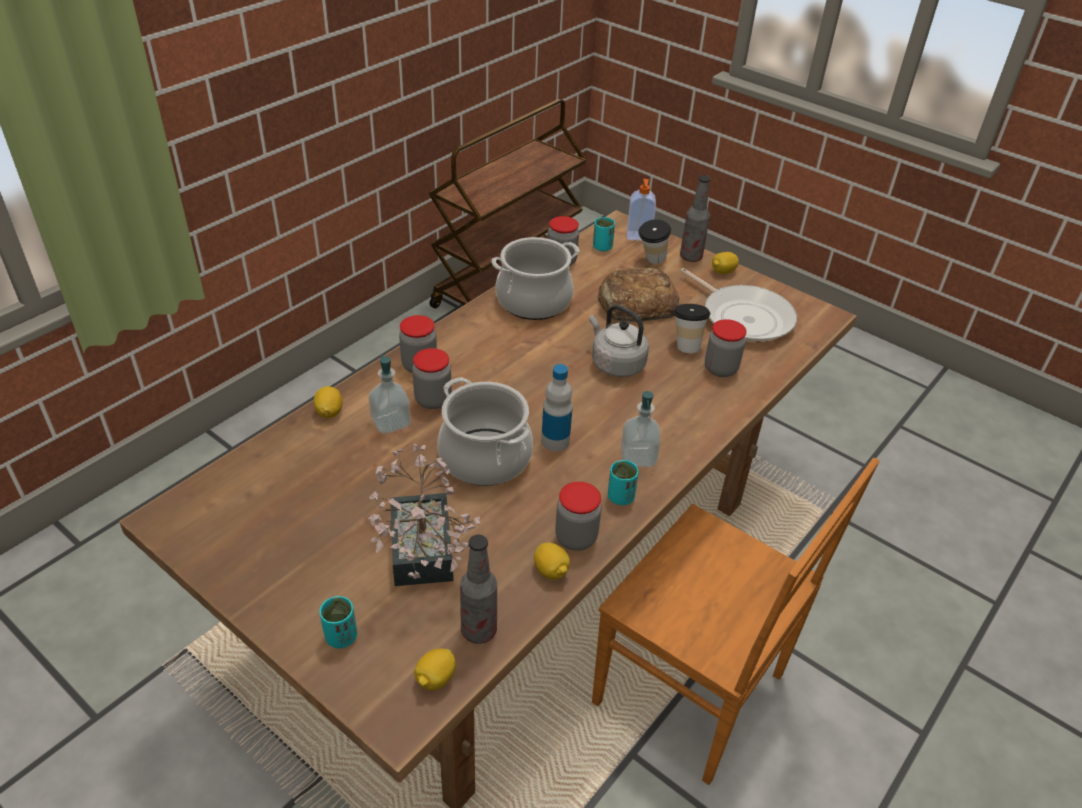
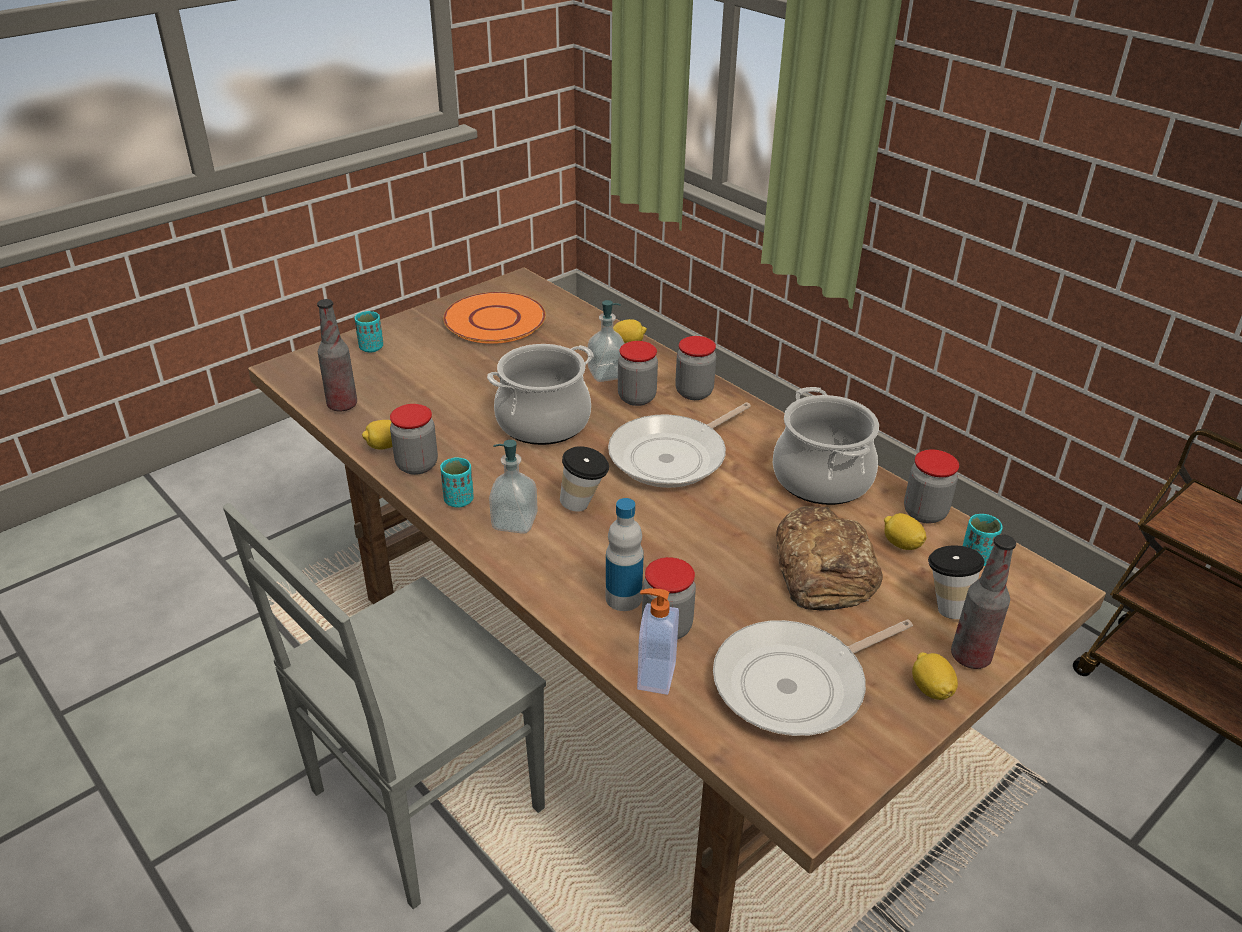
camera: 100 degrees right, 5 degrees down
potted plant [368,443,480,586] -> none
lemon [414,648,456,690] -> lemon moved to [884,513,926,550]
bottle [541,364,573,451] -> bottle moved to [606,498,644,611]
grey kettle [589,305,649,377] -> none
brown chair [592,458,879,785] -> grey chair [223,503,546,909]
soap dispenser [627,179,656,241] -> soap dispenser moved to [637,588,679,695]
cup [673,304,710,353] -> cup moved to [560,446,609,512]
none -> orange plate [443,292,546,344]
none -> frying pan [608,402,751,488]

